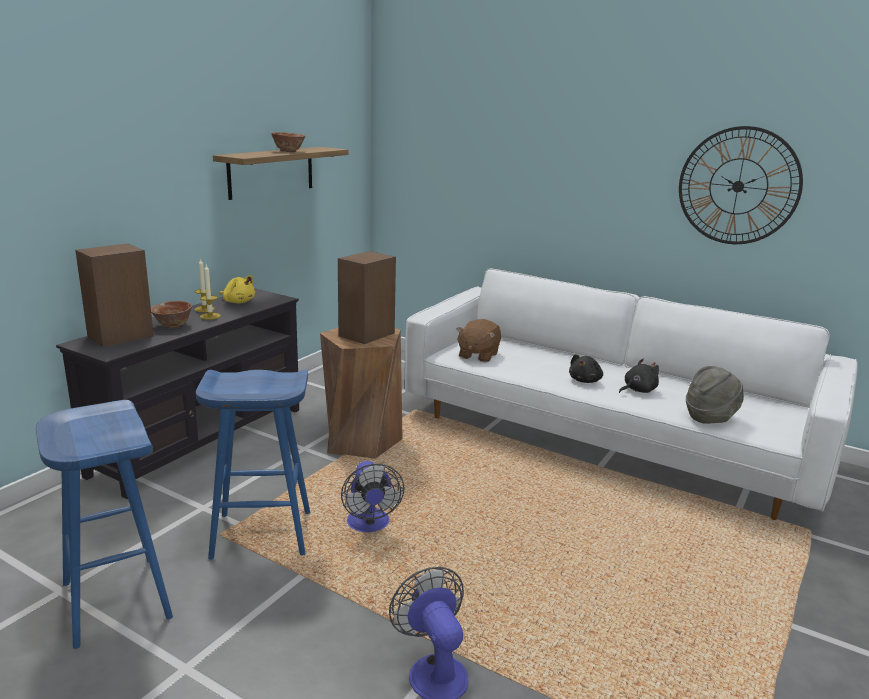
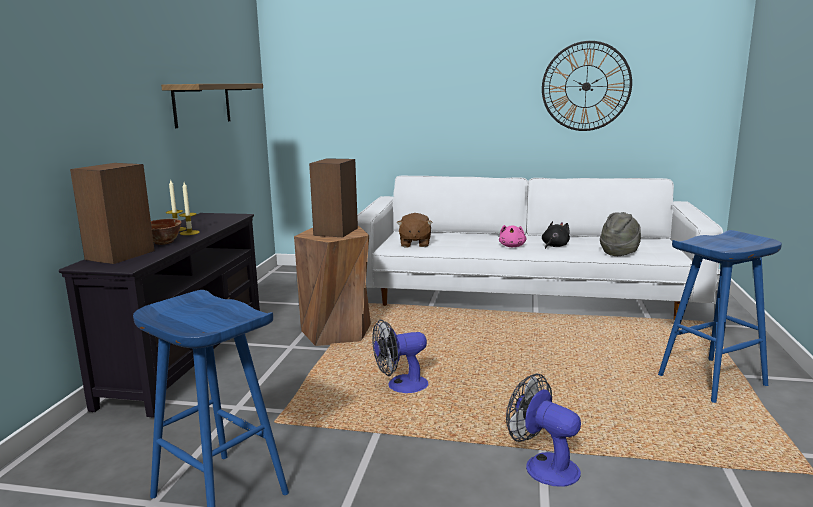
camera: 20 degrees left, 5 degrees down
blue stool [196,370,310,560] -> blue stool moved to [658,230,782,403]
yellow plush toy [219,275,255,303] -> none
bowl [271,132,306,152] -> none
fan [341,461,404,532] -> fan turned 105 degrees clockwise [372,319,428,393]
black plush toy [569,354,603,383] -> pink plush toy [499,225,526,247]

